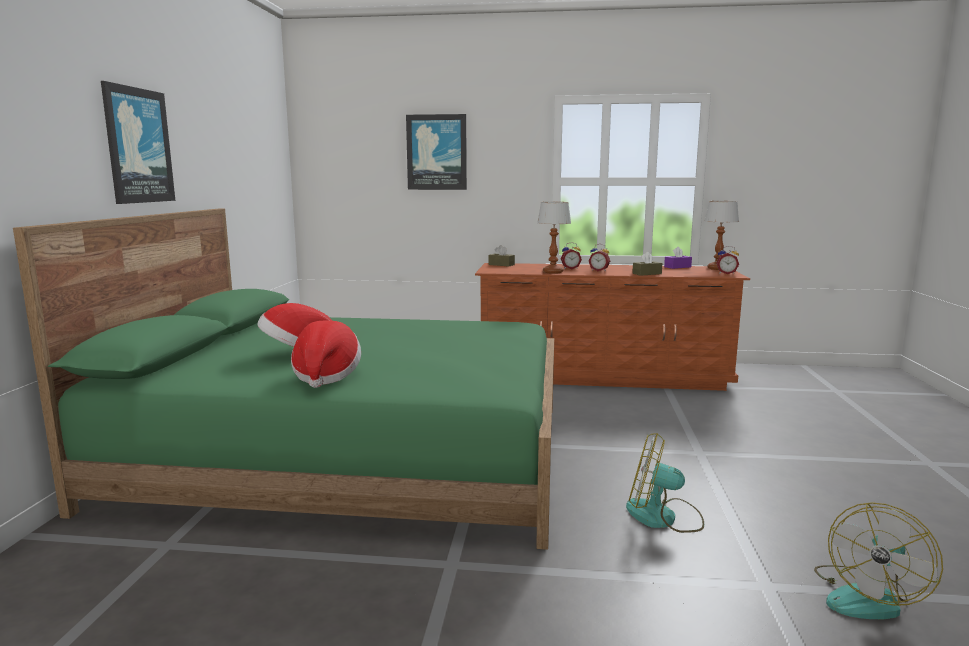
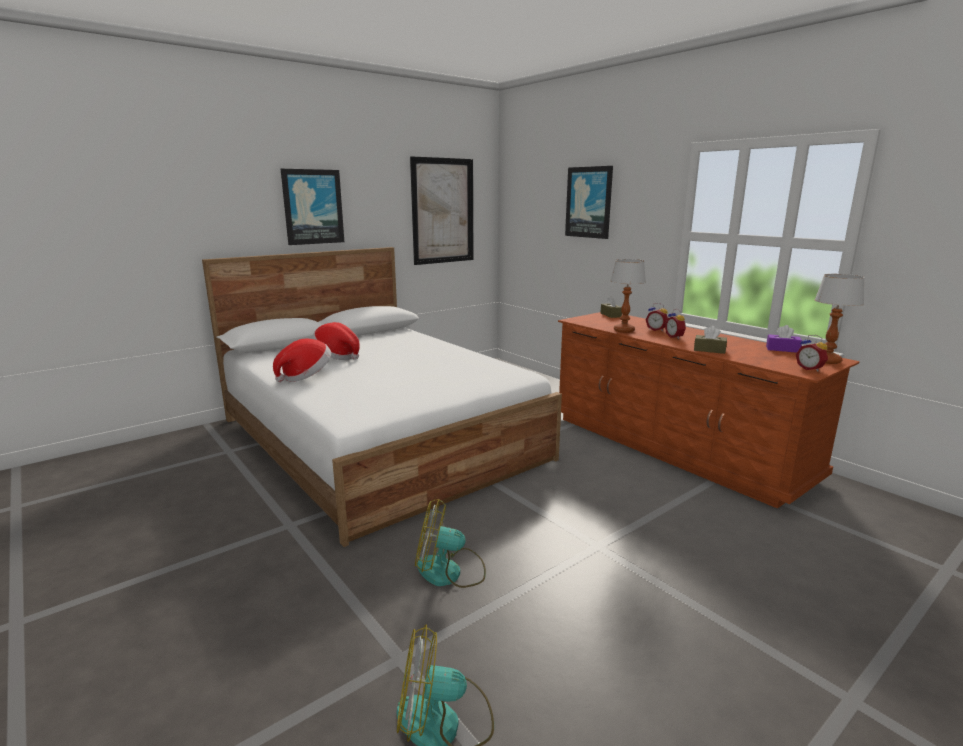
camera: 45 degrees right, 5 degrees up
green bed [13,209,554,550] -> white bed [202,247,562,547]
fan [626,433,704,533] -> fan turned 60 degrees counterclockwise [415,499,486,588]
none -> picture [410,156,473,265]

